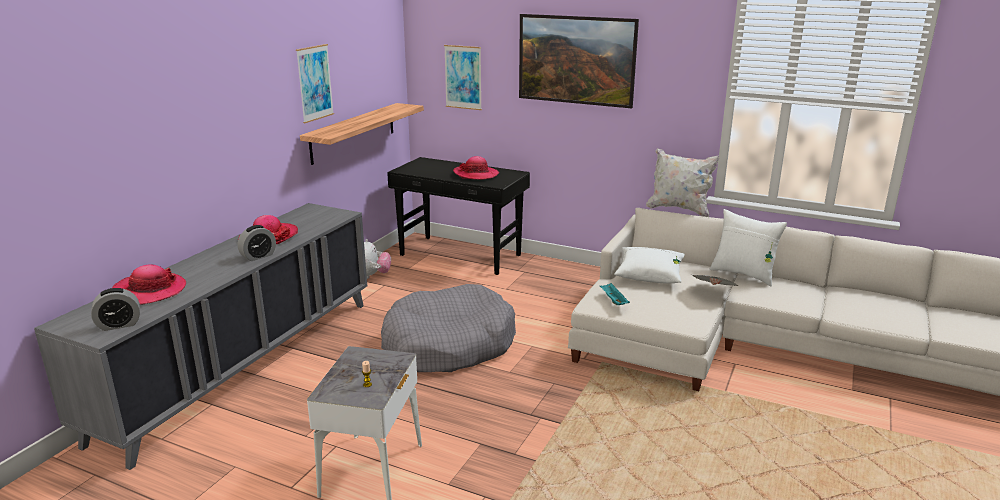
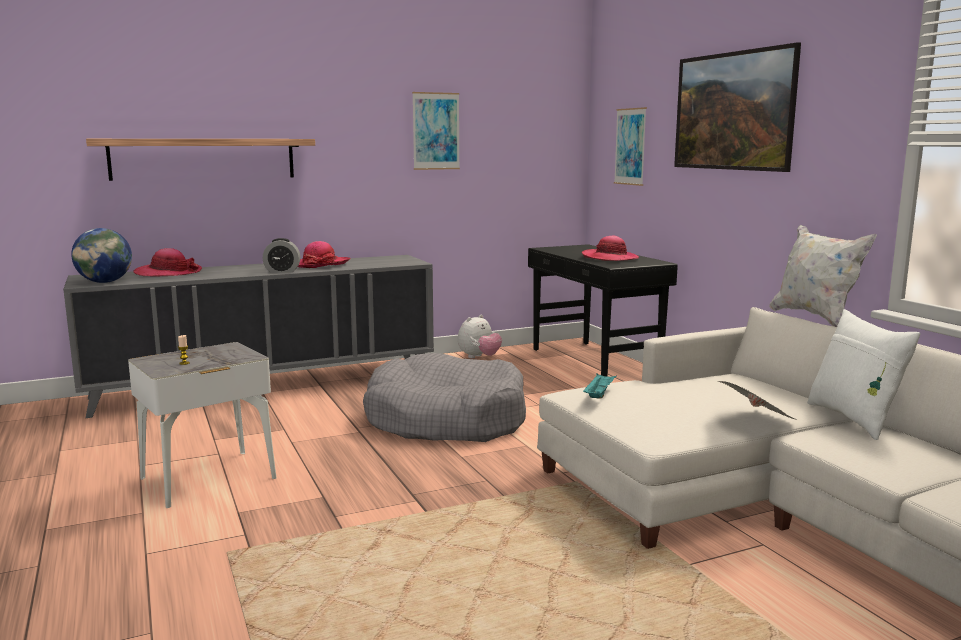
camera: 40 degrees right, 10 degrees down
alarm clock [91,288,140,331] -> globe [71,228,132,283]
shelf [300,103,424,165] -> shelf moved to [86,139,315,181]
white pillow [614,247,685,284] -> none

